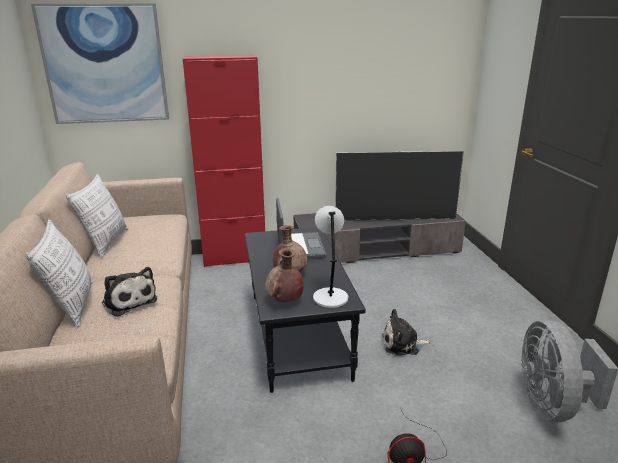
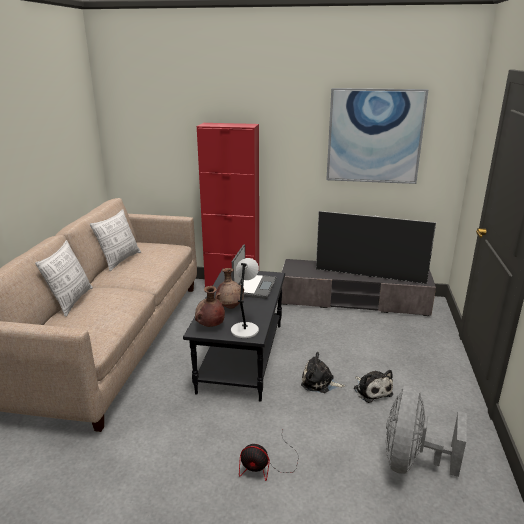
camera: 20 degrees right, 0 degrees up
picture [31,3,169,124] -> picture moved to [326,88,428,184]
plush toy [102,267,157,317] -> plush toy moved to [354,370,393,403]

